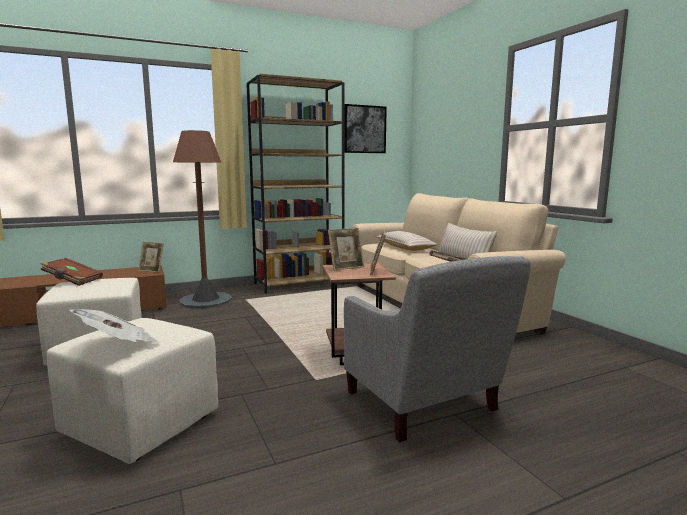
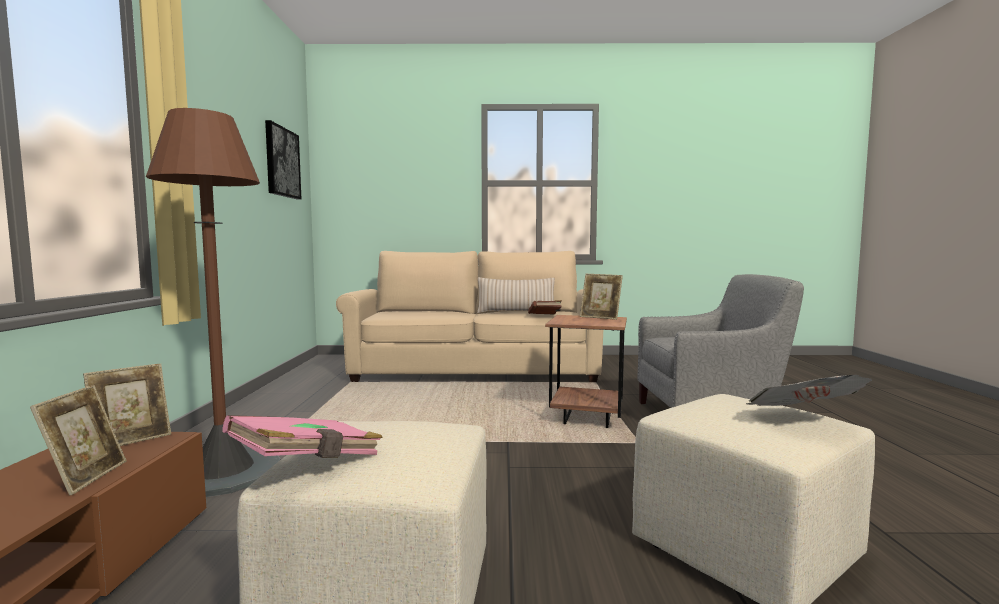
camera: 65 degrees left, 5 degrees down
brown book [41,258,103,286] -> pink book [222,415,383,458]
brown bookcase [246,73,345,294] -> none
picture frame [328,228,364,271] -> picture frame moved to [30,385,127,495]
beige pillow [377,231,438,251] -> none

